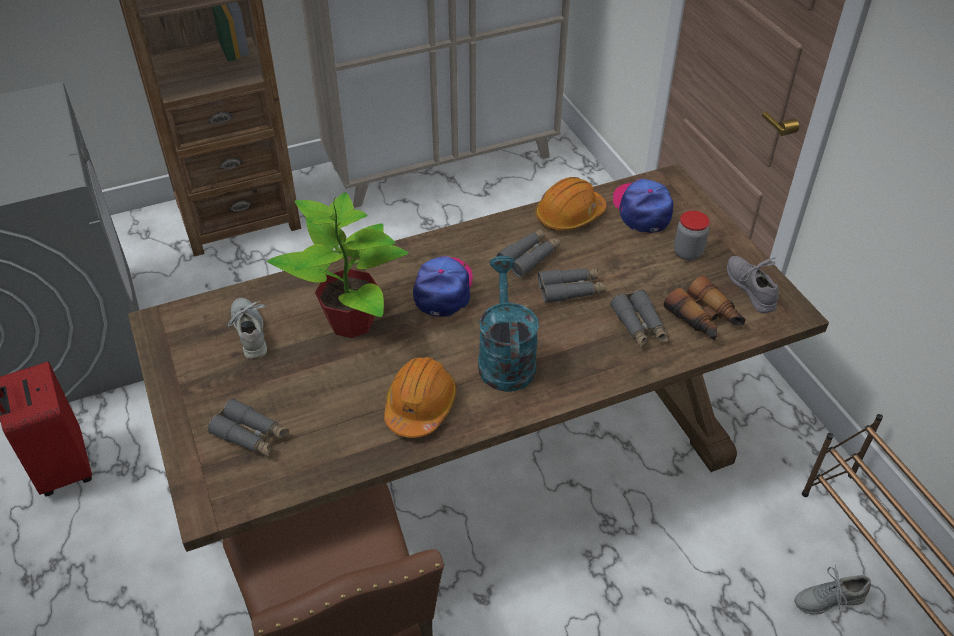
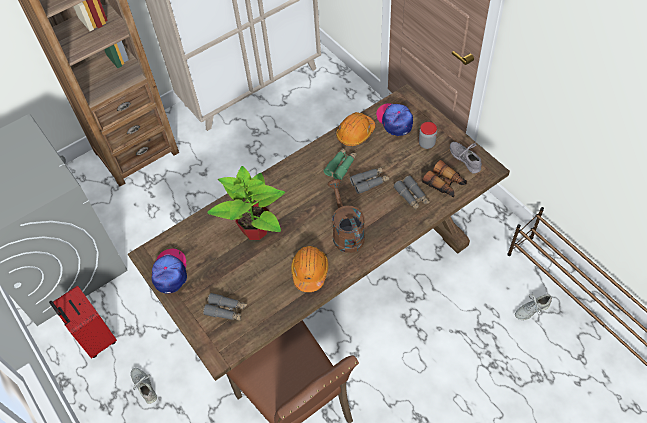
camera: 10 degrees left, 10 degrees up
grey shoe [228,298,267,359] -> grey shoe moved to [131,368,157,404]
cap [413,256,473,317] -> cap moved to [152,249,187,294]
turquoise watering can [478,256,539,392] -> brown watering can [328,179,365,253]
grey binoculars [497,228,561,277] -> green binoculars [323,148,357,180]

